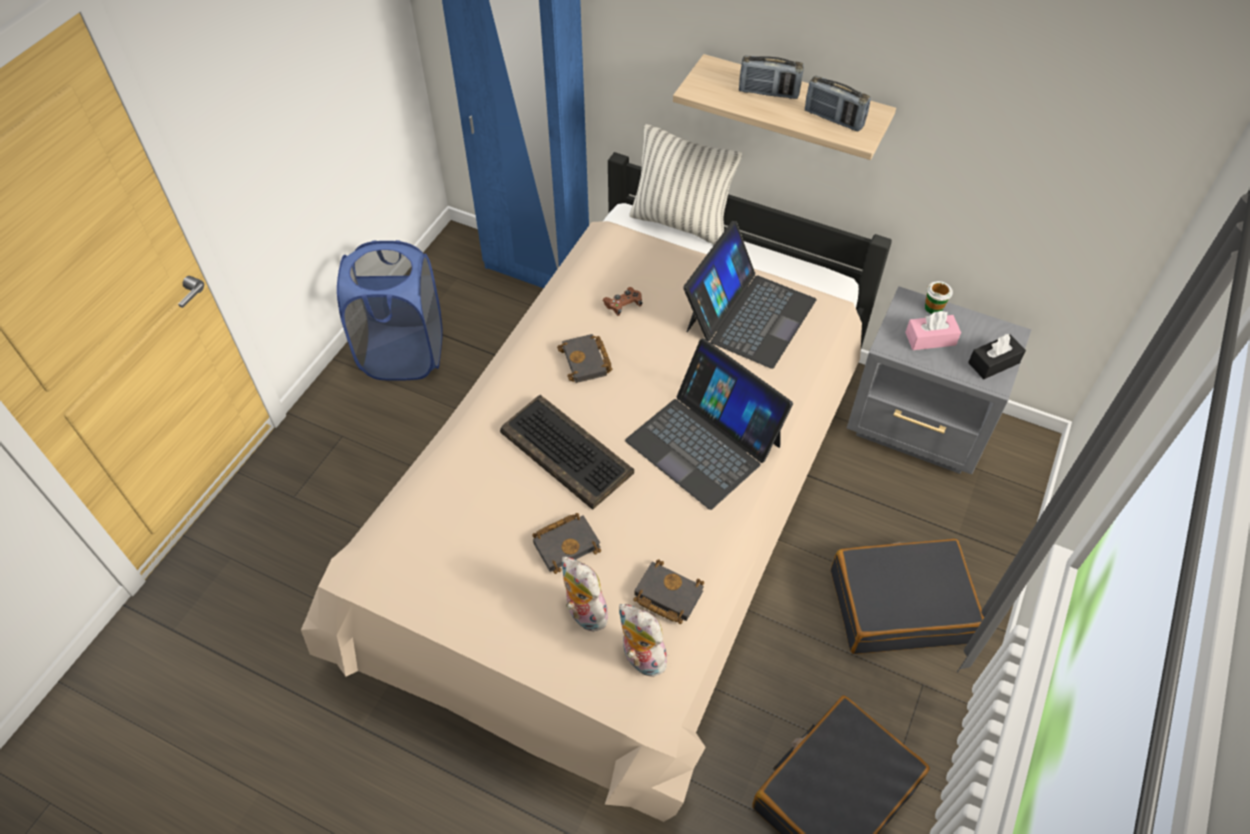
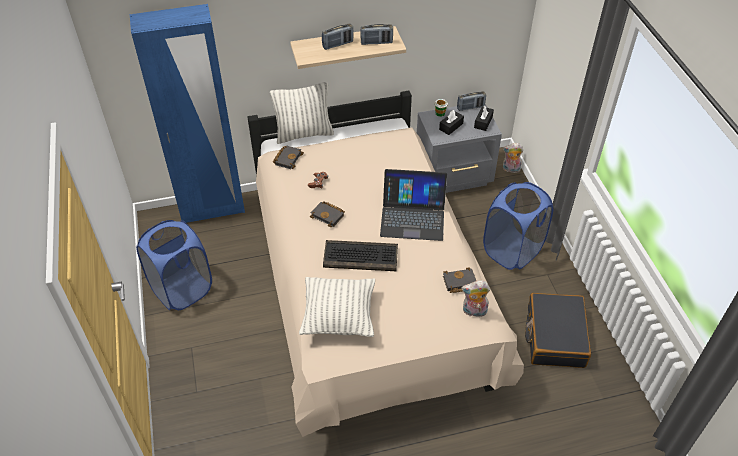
camera: 40 degrees left, 5 degrees down
black book [532,513,601,574] -> black book moved to [273,145,304,169]
plush toy [562,556,613,632] -> plush toy moved to [503,143,523,173]
laptop [683,221,816,369] -> none
black suitcase [831,539,984,654] -> blue laundry basket [483,182,553,270]
pink tissue box [905,311,961,350] -> black tissue box [439,110,464,135]
none -> pillow [299,277,375,337]
none -> radio [457,91,486,111]

